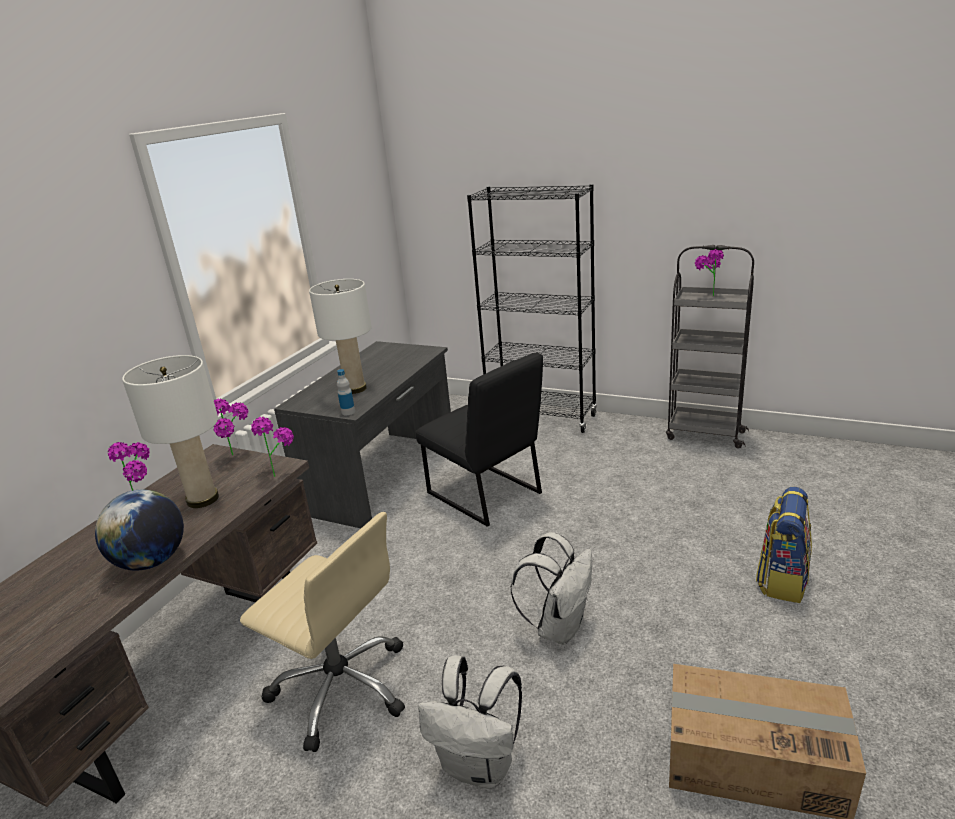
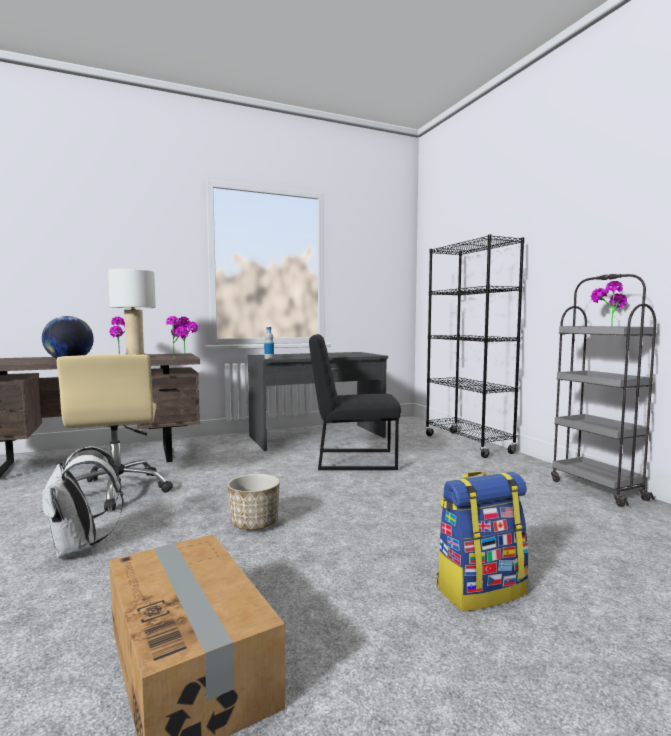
camera: 40 degrees right, 20 degrees down
white table lamp [309,279,372,394] -> none
black chair [416,352,543,527] -> black chair turned 90 degrees clockwise [309,334,401,470]
white backpack [510,532,592,645] -> planter [227,474,280,530]

